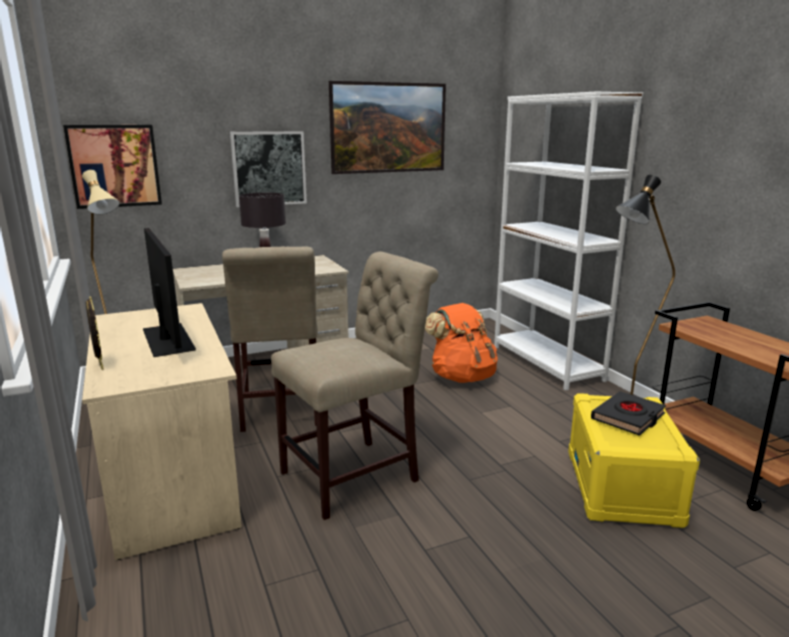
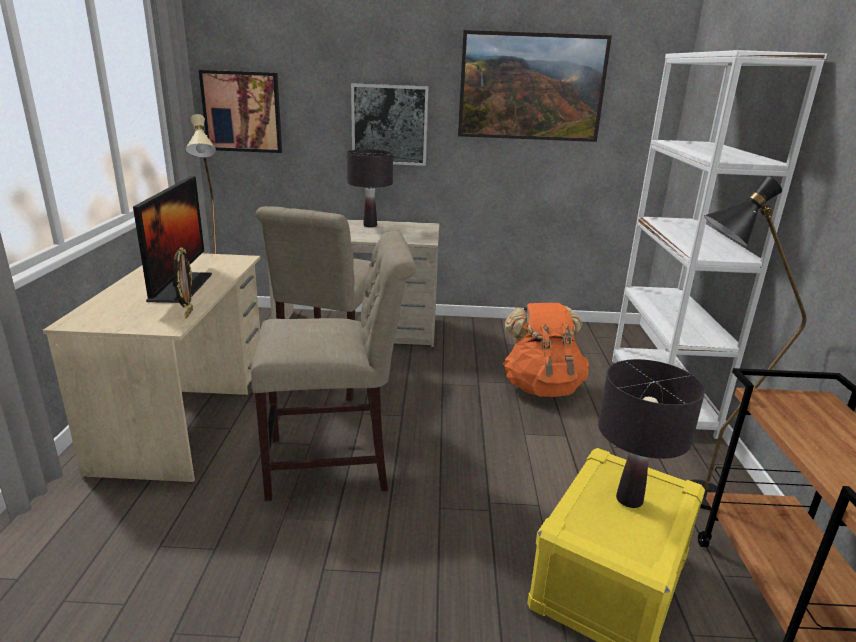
camera: 25 degrees right, 5 degrees up
picture frame [86,297,104,370] -> picture frame moved to [173,247,193,319]
black book [591,391,666,436] -> black table lamp [598,359,705,508]

